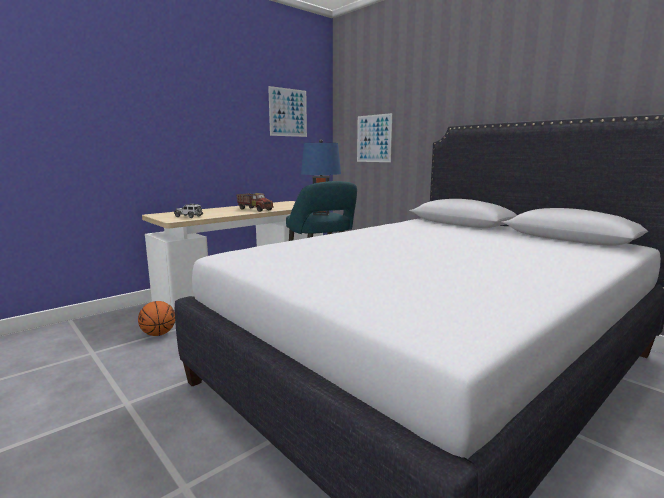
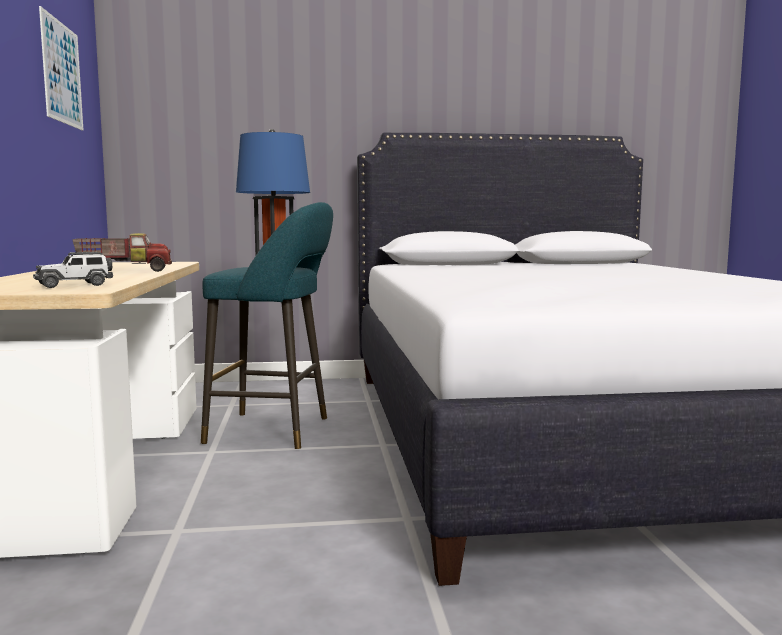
camera: 55 degrees left, 5 degrees down
basketball [138,301,175,336] -> none
picture [357,113,392,162] -> none

